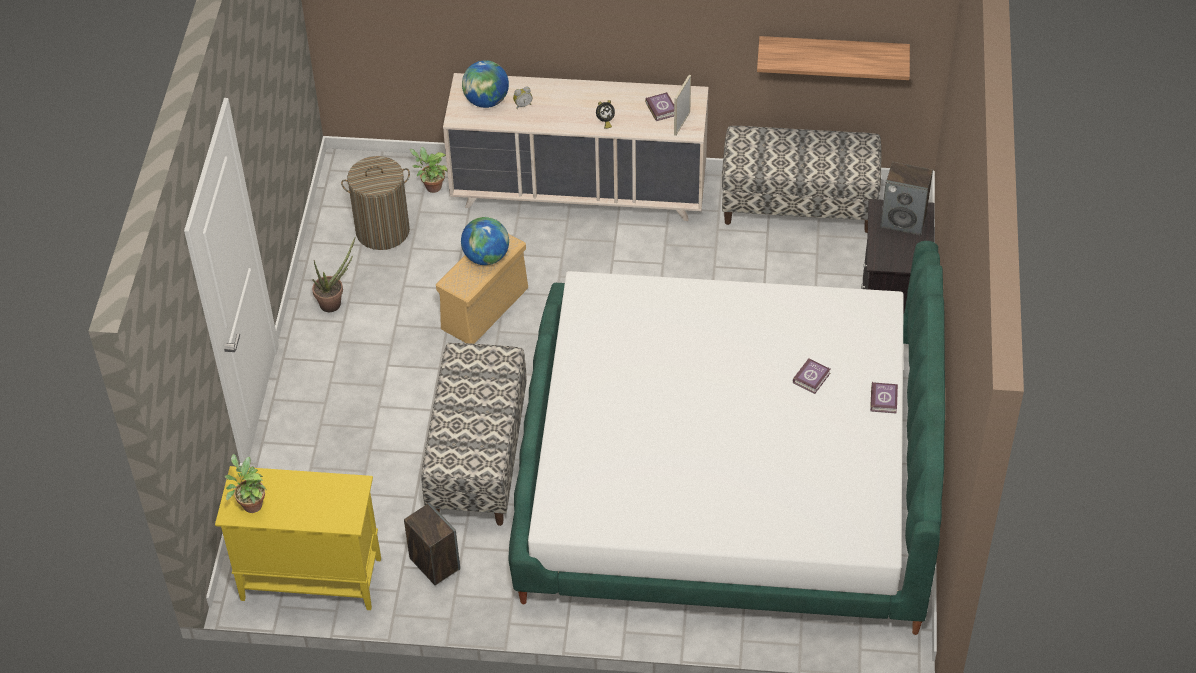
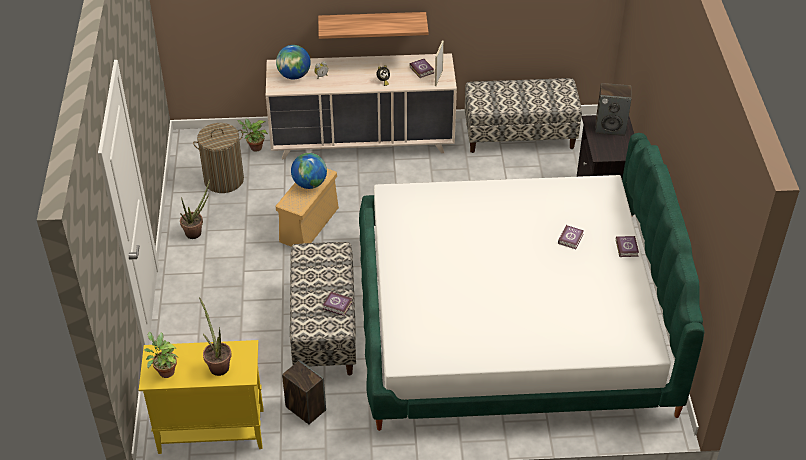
camera: 10 degrees left, 5 degrees down
shelf [757,36,910,80] -> shelf moved to [318,12,429,39]
none -> potted plant [199,297,232,376]
none -> book [323,292,353,316]

